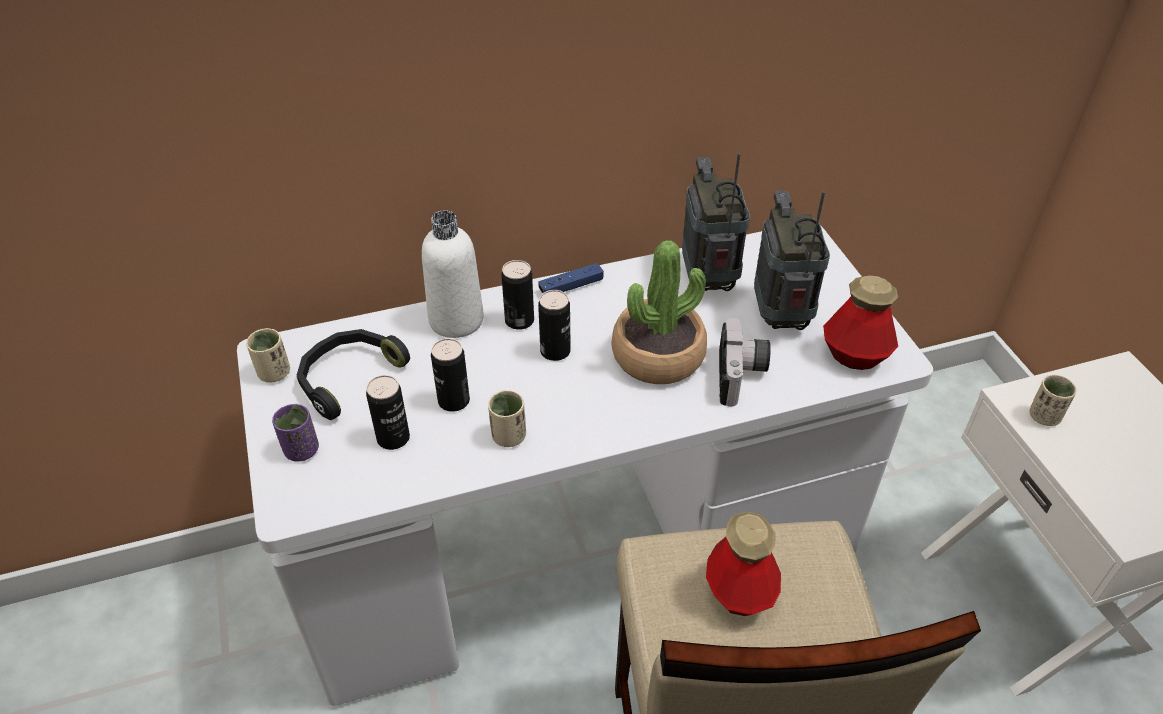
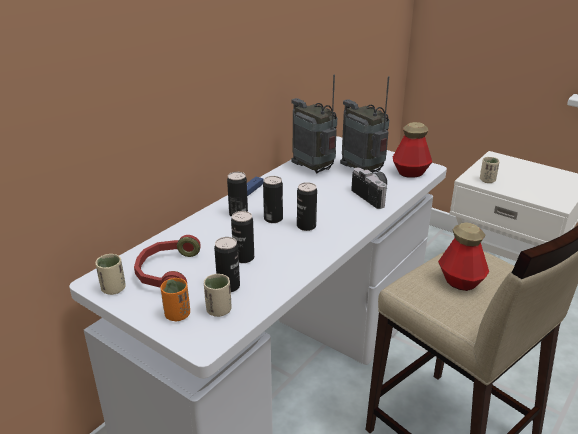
camera: 35 degrees left, 15 degrees down
purple cup [272,404,319,462] -> orange cup [160,278,190,321]
black headphones [297,329,410,420] -> red headphones [134,235,201,287]
white bottle [422,210,484,338] -> none
beige cup [488,390,526,447] -> beige cup moved to [204,274,232,317]
potted plant [612,240,707,384] -> none
none -> can [297,182,317,231]

